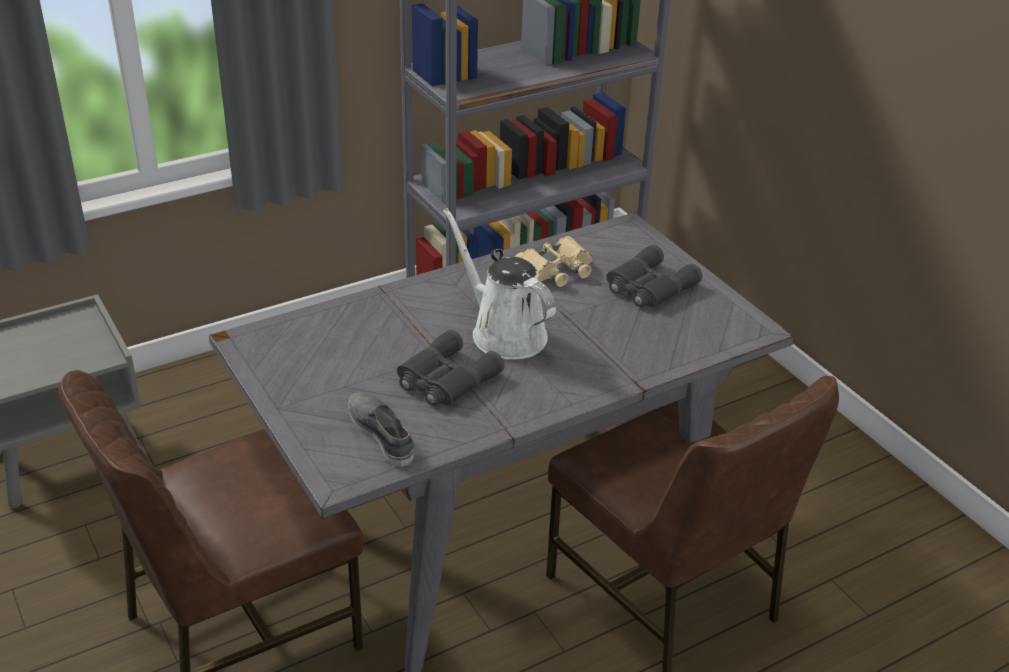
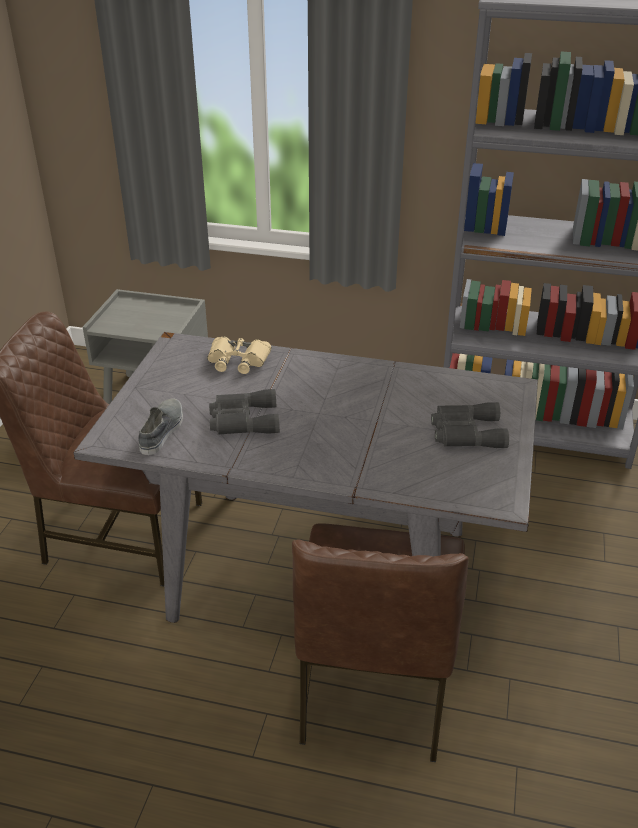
camera: 45 degrees right, 0 degrees up
white watering can [443,208,556,360] -> none
beige binoculars [515,236,592,287] -> beige binoculars moved to [207,336,271,374]

